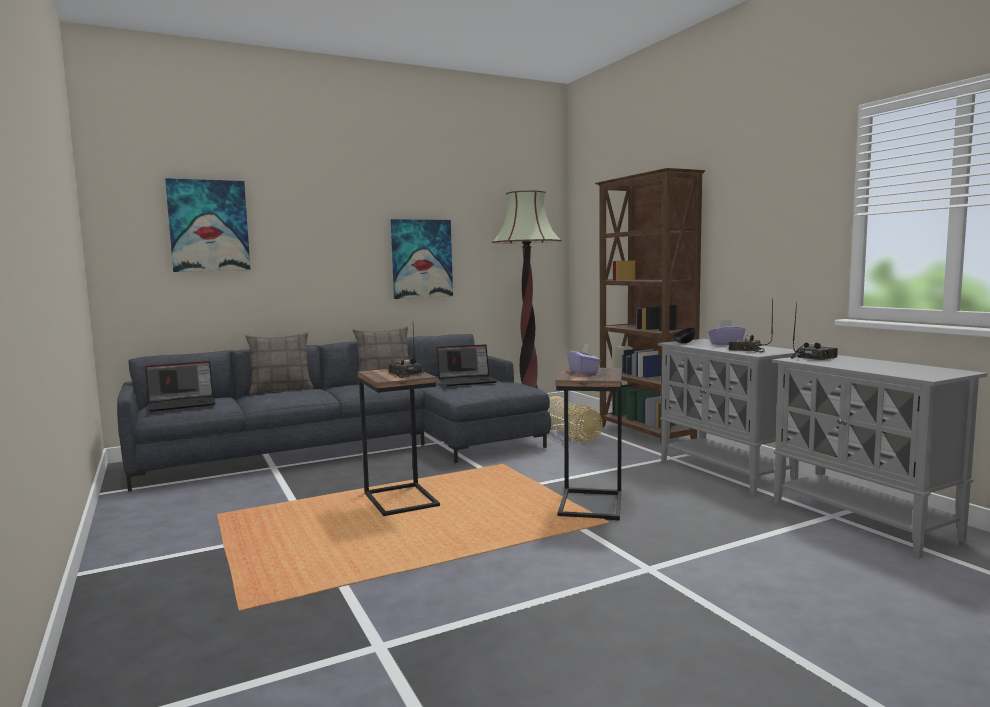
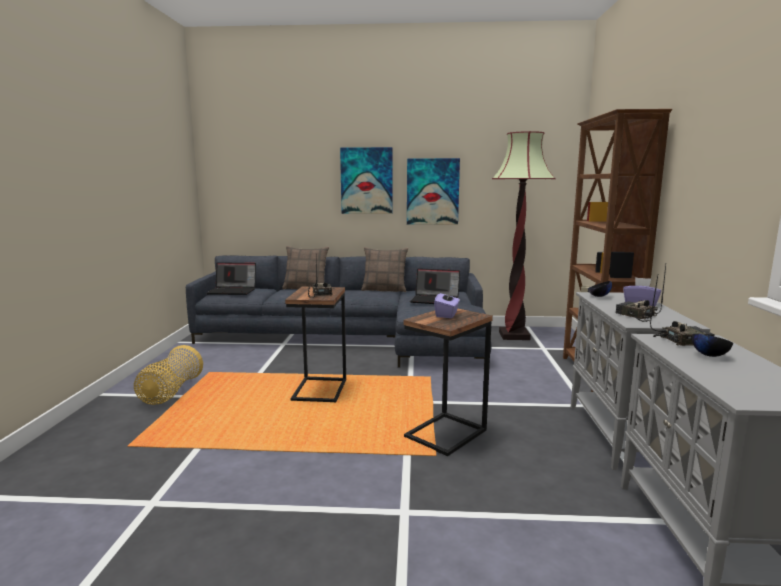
camera: 30 degrees right, 5 degrees up
picture [165,178,251,272] -> picture moved to [340,147,393,214]
basket [547,396,603,442] -> basket moved to [134,345,203,405]
none -> black bowl [692,334,733,357]

